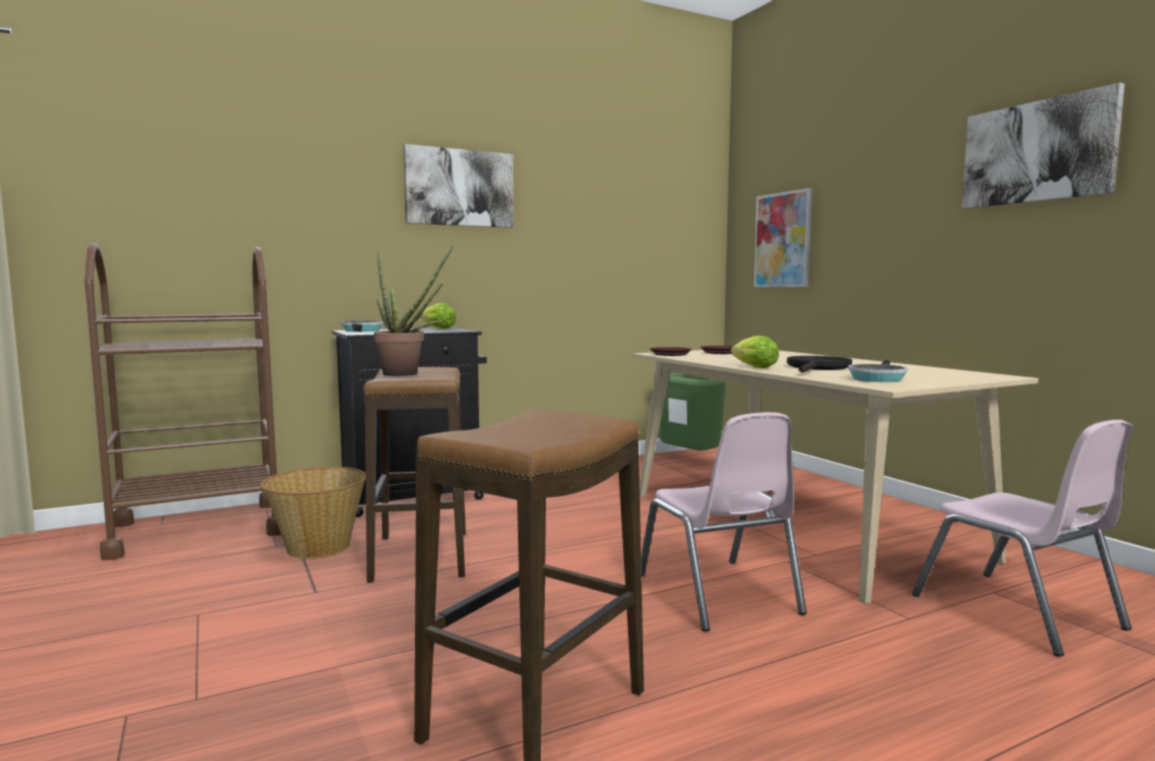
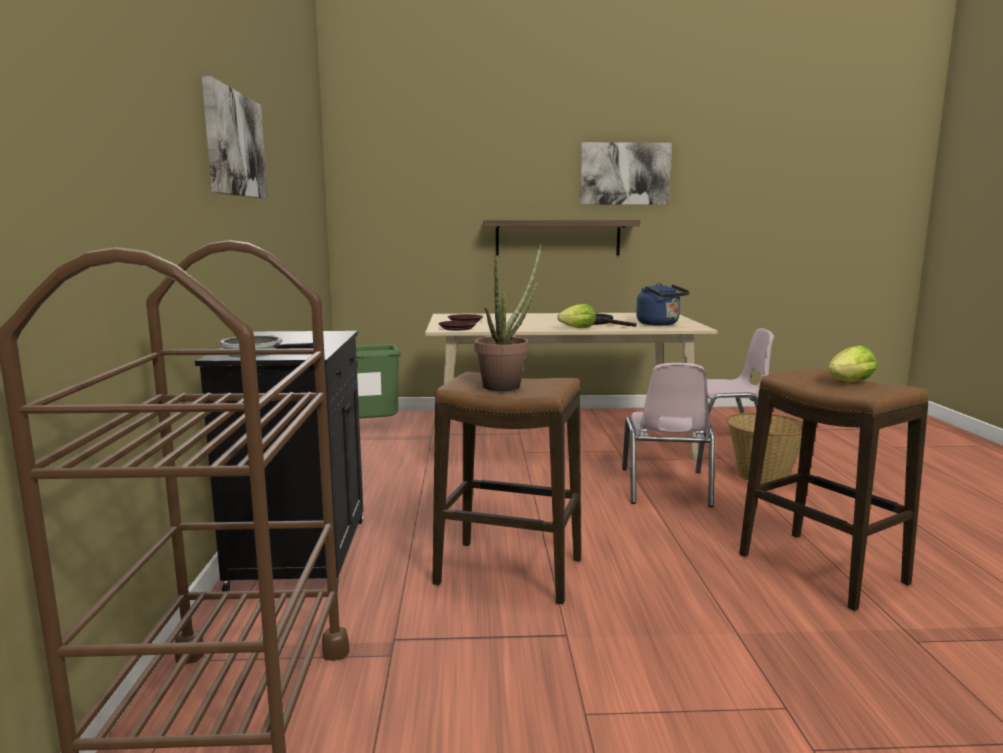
camera: 65 degrees left, 5 degrees up
basket [260,467,366,559] -> basket moved to [725,413,803,484]
lettuce [421,303,456,329] -> lettuce moved to [828,345,877,382]
pink chair [641,412,807,631] -> pink chair turned 90 degrees clockwise [622,363,715,507]
picture [754,188,812,287] -> none
frying pan [848,360,908,382] -> blue kettle [636,283,689,326]
none -> shelf [483,220,640,255]

